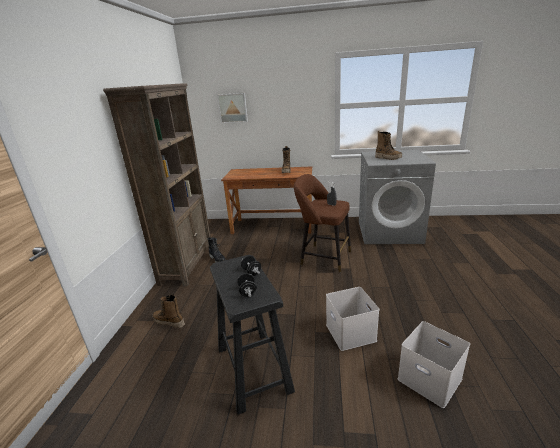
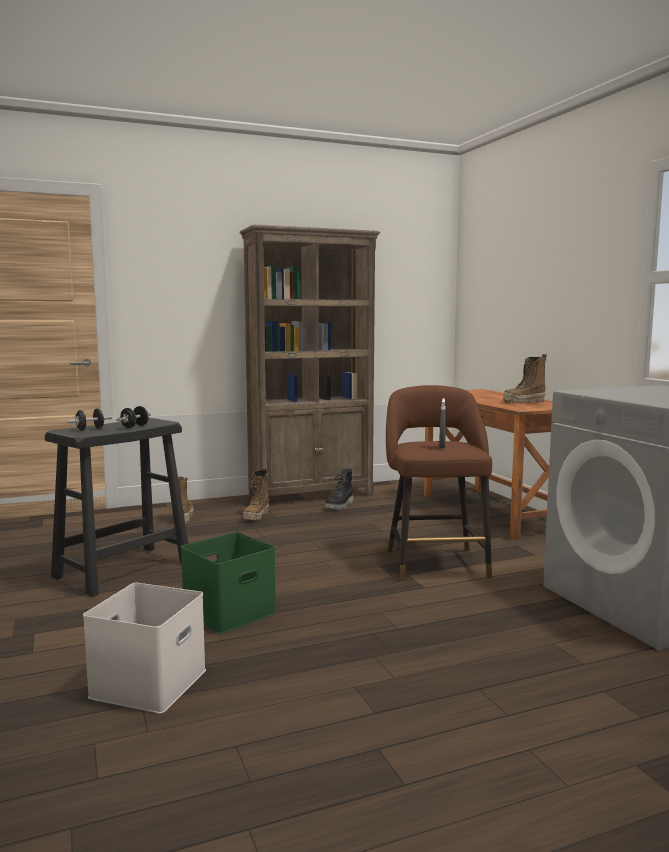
camera: 60 degrees right, 15 degrees down
picture [217,93,248,123] -> none
white storage box [326,287,379,351] -> green storage box [181,532,276,634]
boot [375,131,402,160] -> boot moved to [243,467,269,520]

